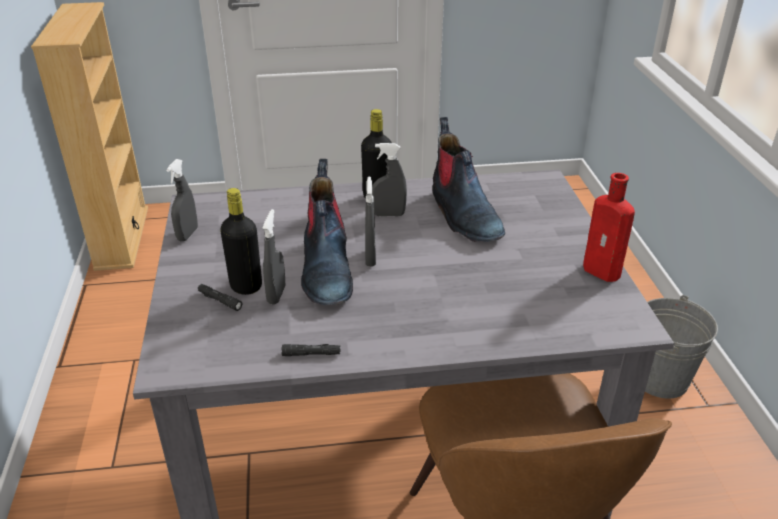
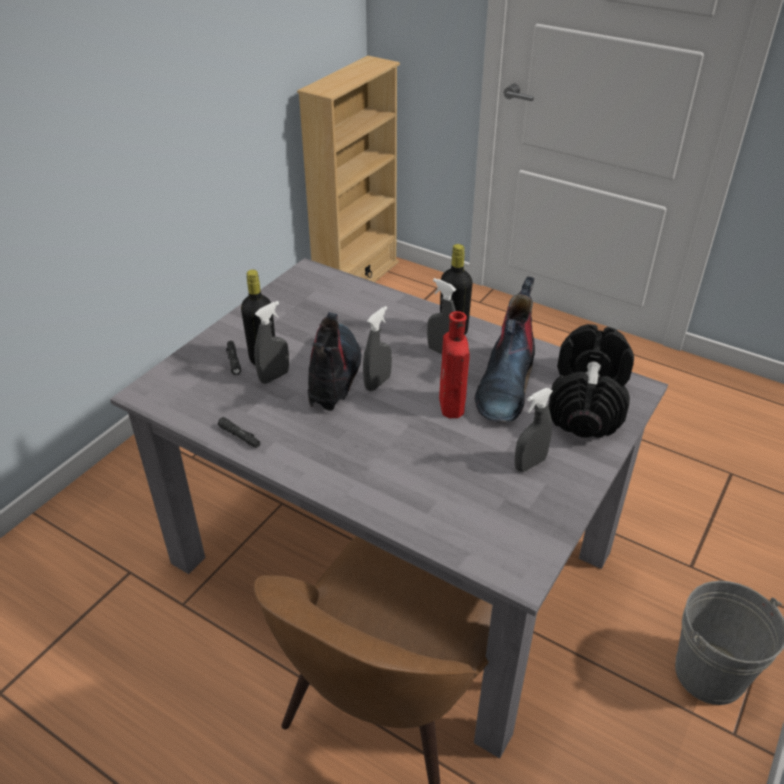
camera: 40 degrees right, 5 degrees up
grey spray bottle [166,159,198,241] -> grey spray bottle moved to [514,388,553,472]
boot [301,159,353,305] -> boot turned 150 degrees clockwise [308,312,361,411]
red bottle [583,173,635,282] -> red bottle moved to [439,311,470,418]
none -> black dumbbell [548,324,634,438]

